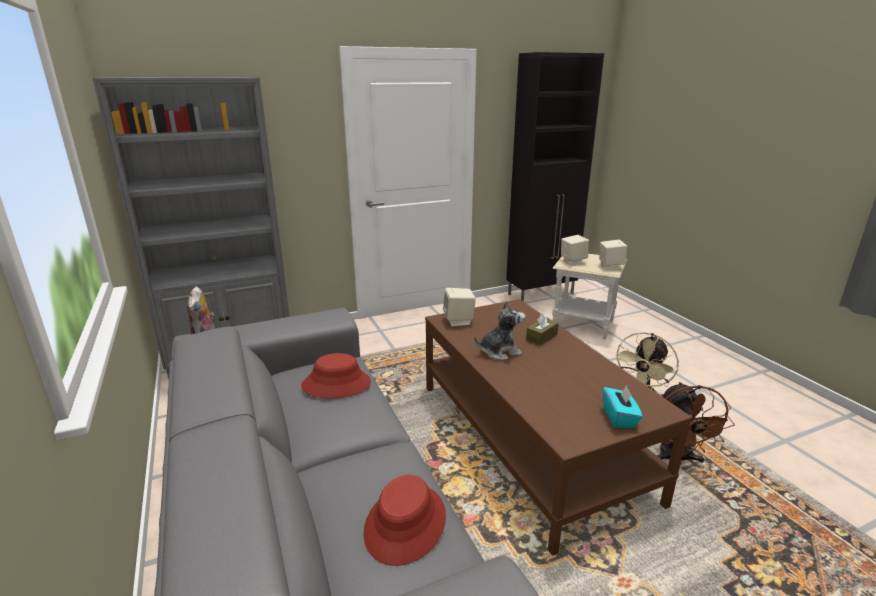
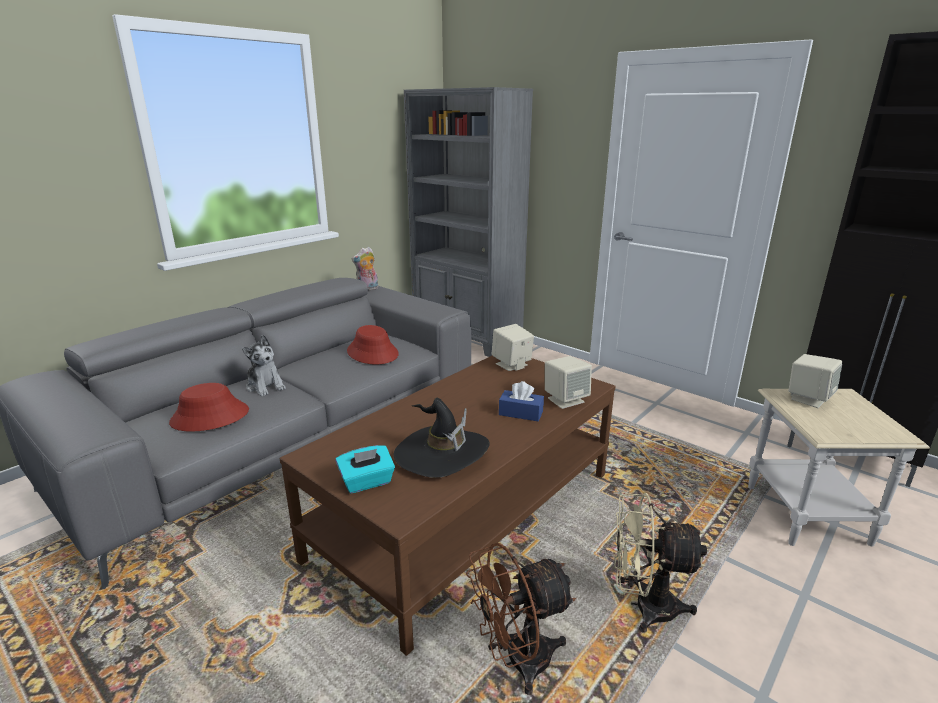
camera: 65 degrees right, 0 degrees up
plush toy [474,301,526,360] -> plush toy moved to [242,335,286,397]
brown tissue box [526,313,558,345] -> blue tissue box [499,381,544,421]
beige speaker [599,240,627,270] -> beige speaker moved to [545,356,592,409]
none -> black hat [394,398,490,478]

